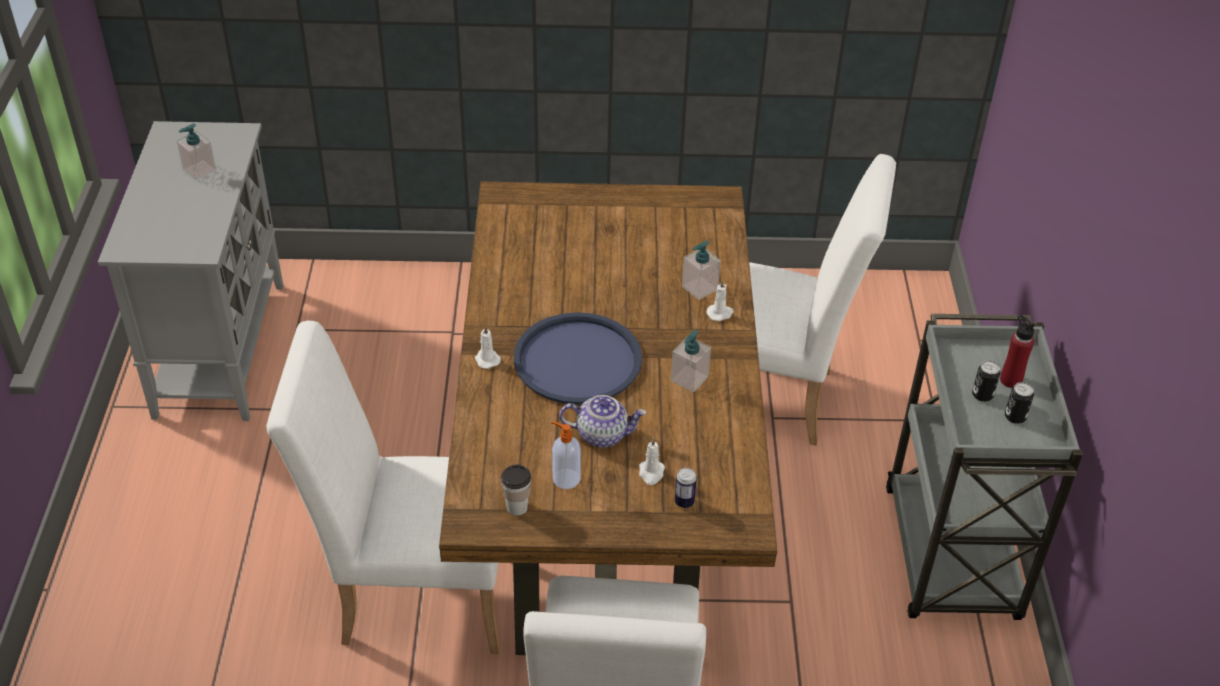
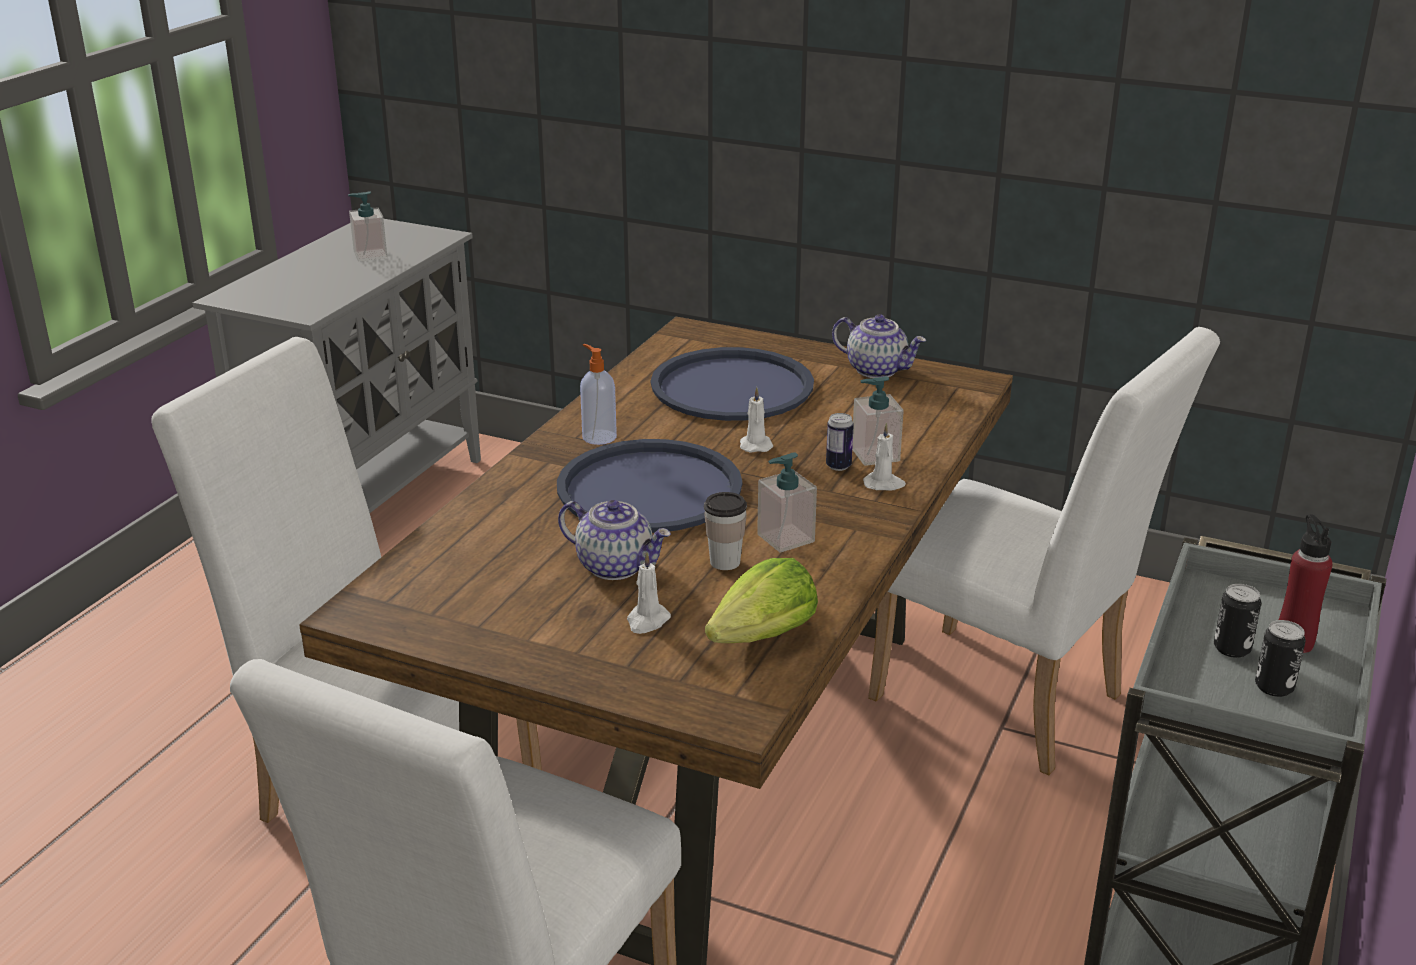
camera: 25 degrees right, 15 degrees down
white candle [475,325,501,369] -> white candle moved to [740,387,773,453]
cup [501,465,531,516] -> cup moved to [704,492,747,570]
soap dispenser [551,421,581,489] -> soap dispenser moved to [580,344,617,445]
can [675,468,697,508] -> can moved to [826,413,854,471]
none -> blue tray [651,347,814,421]
none -> lettuce [705,558,818,643]
none -> teapot [832,314,926,378]

